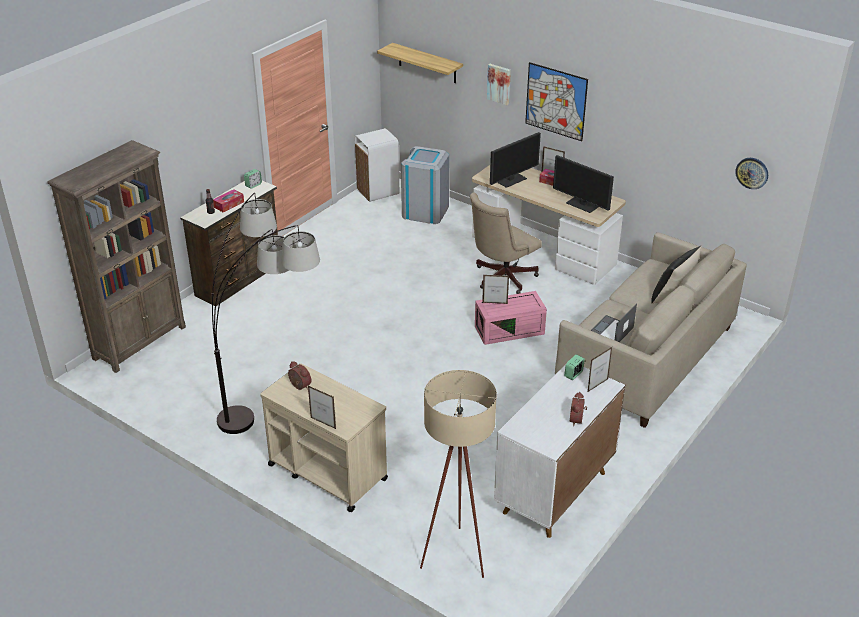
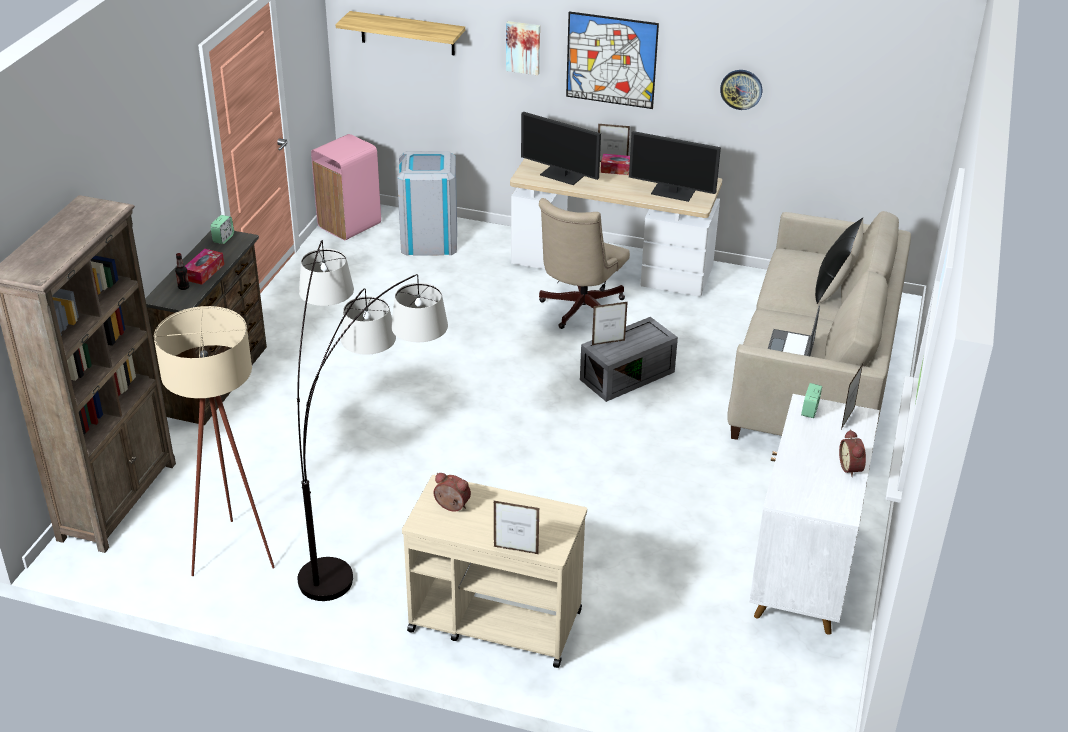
camera: 20 degrees left, 0 degrees up
white trash can [354,128,399,202] -> pink trash can [311,134,381,240]
beige floor lamp [420,370,497,578] -> beige floor lamp moved to [154,306,275,576]
pink storage box [475,291,547,345] -> grey storage box [580,317,678,402]
monitor [490,132,541,188] -> monitor turned 90 degrees clockwise [521,112,601,185]
wall clock [735,158,768,189] -> wall clock moved to [720,70,762,110]

